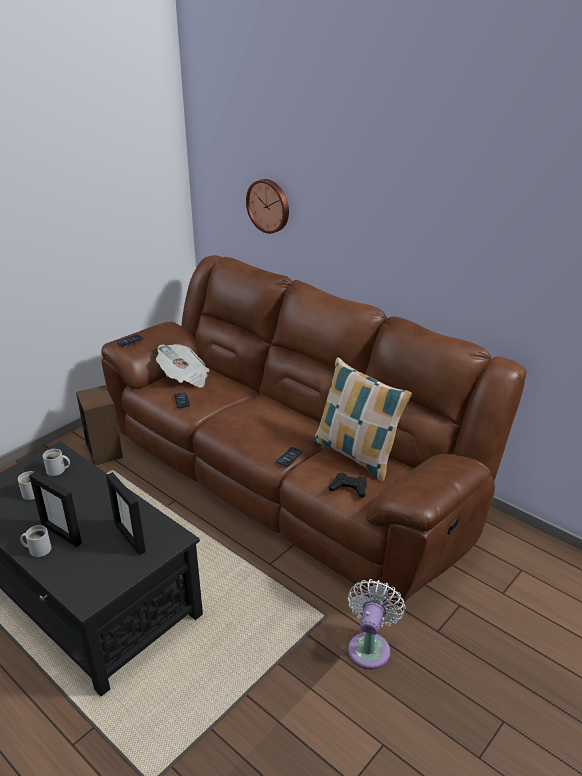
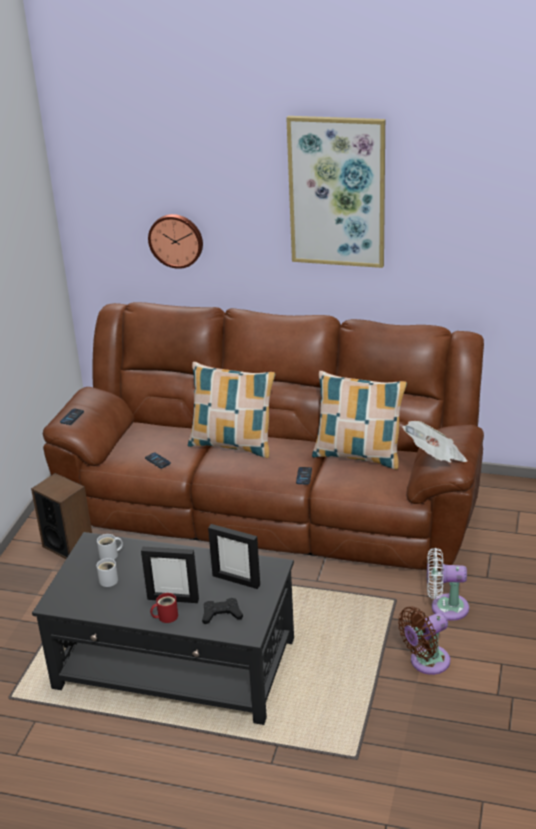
camera: 25 degrees left, 0 degrees up
white mug [20,525,51,557] -> red mug [150,593,178,623]
newspaper [156,344,210,387] -> newspaper moved to [402,421,468,463]
black game controller [329,473,367,498] -> black game controller moved to [202,598,243,624]
white fan [348,579,405,669] -> white fan turned 75 degrees counterclockwise [427,548,469,621]
none -> pillow [188,362,275,458]
none -> picture [286,116,385,268]
none -> brown fan [398,606,450,675]

